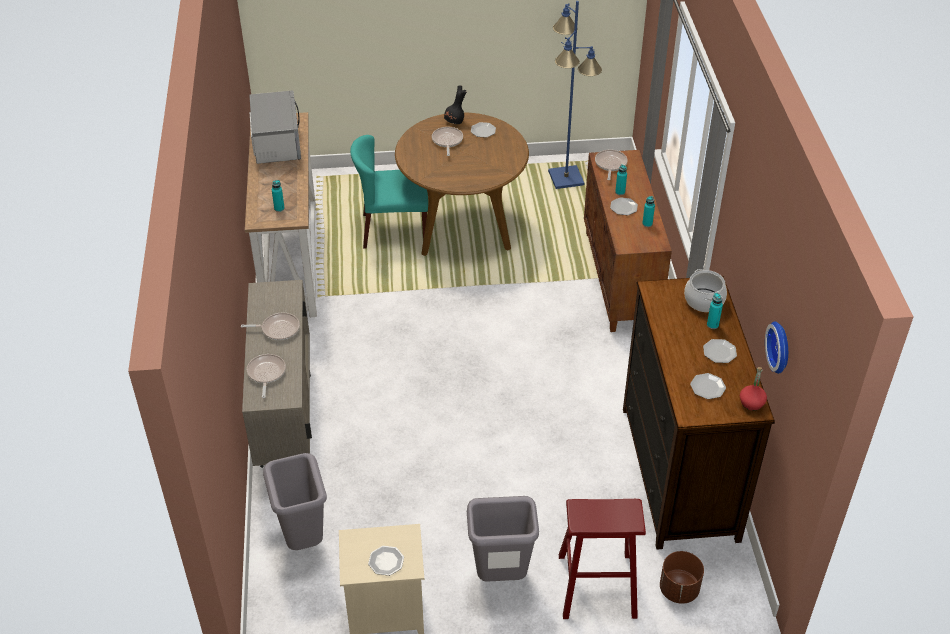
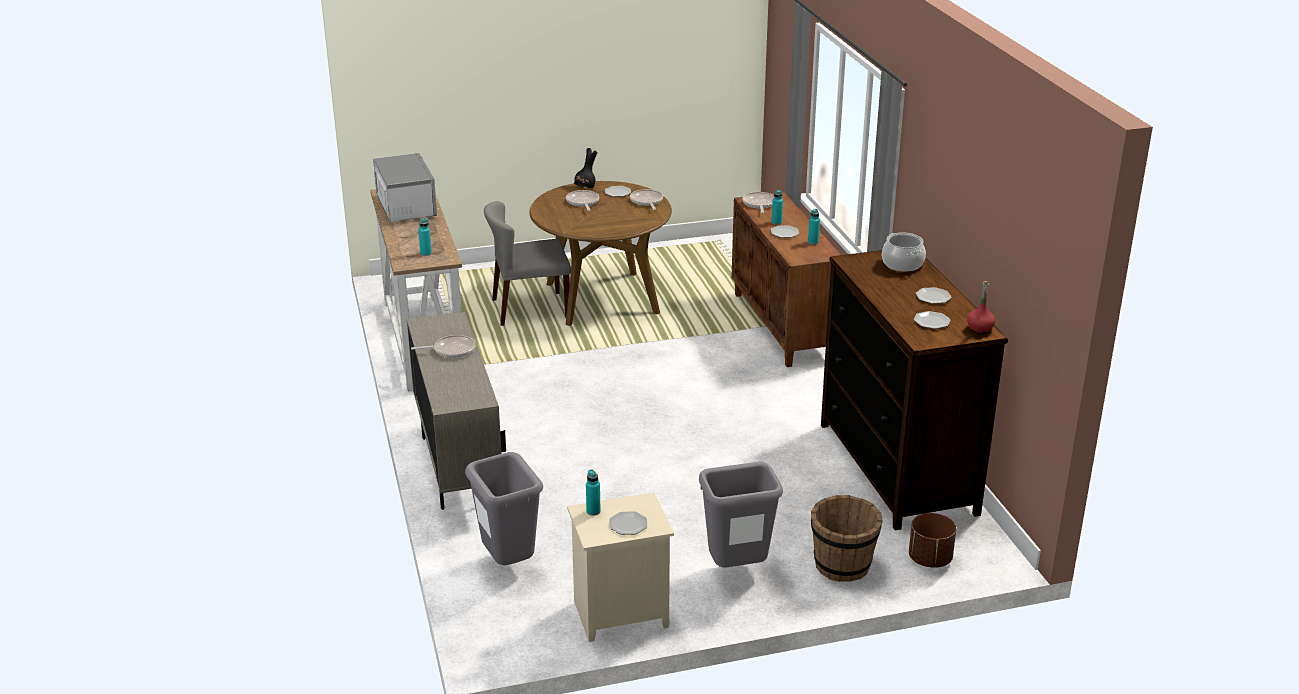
camera: 10 degrees left, 15 degrees down
frying pan [247,354,286,398] -> frying pan moved to [630,189,663,210]
turquoise chair [350,135,428,249] -> grey chair [484,201,571,326]
blue floor lamp [548,1,602,189] -> none
red stool [559,499,646,619] -> brown bucket [811,495,883,582]
turquoise bottle [707,293,723,329] -> turquoise bottle moved to [586,469,601,516]
wall clock [765,321,788,374] -> none

